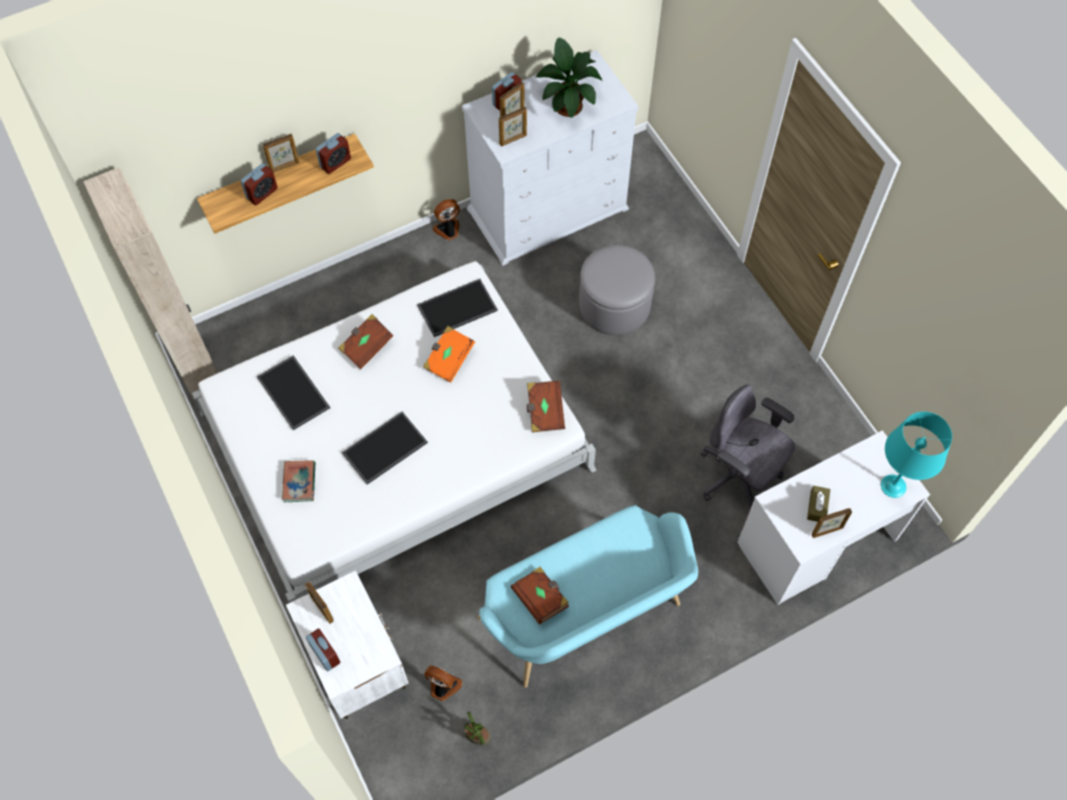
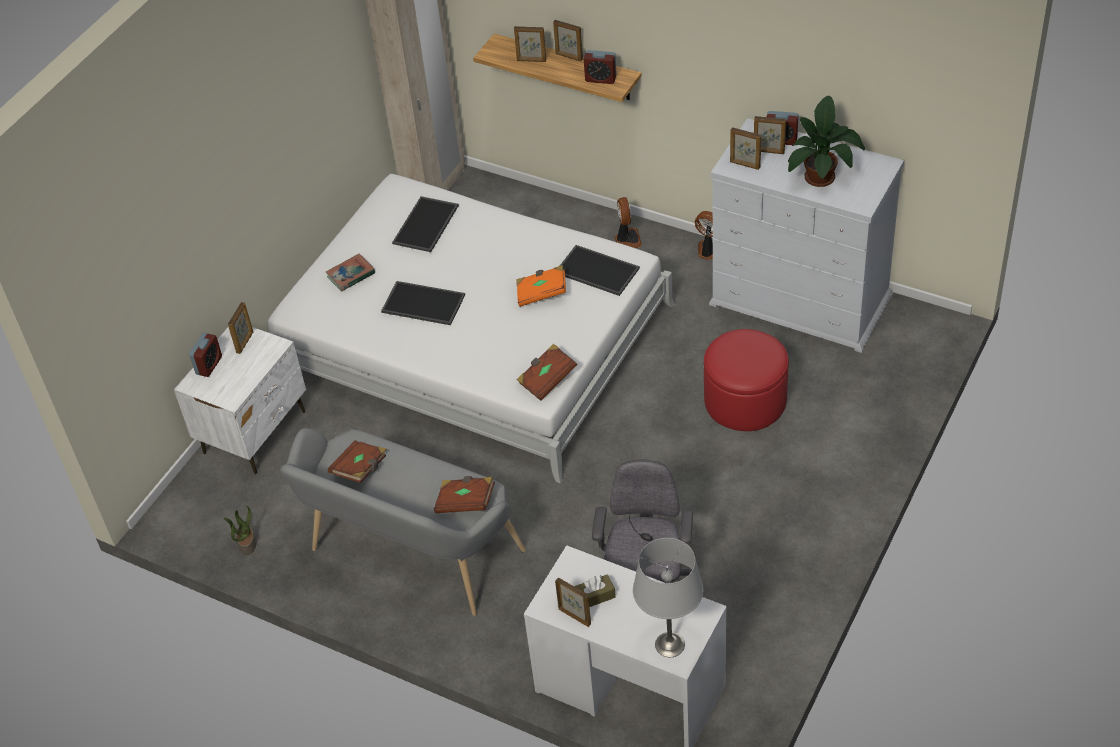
camera: 60 degrees right, 15 degrees down
alarm clock [241,163,278,205] -> picture frame [514,26,546,62]
brown book [338,314,394,369] -> brown book moved to [434,476,495,513]
fan [424,665,462,702] -> fan moved to [615,197,642,248]
turquoise bench [477,505,698,688] -> grey bench [280,428,526,616]
grey ottoman [579,245,655,335] -> red ottoman [704,329,789,431]
turquoise table lamp [881,412,952,498] -> grey table lamp [633,538,703,657]

